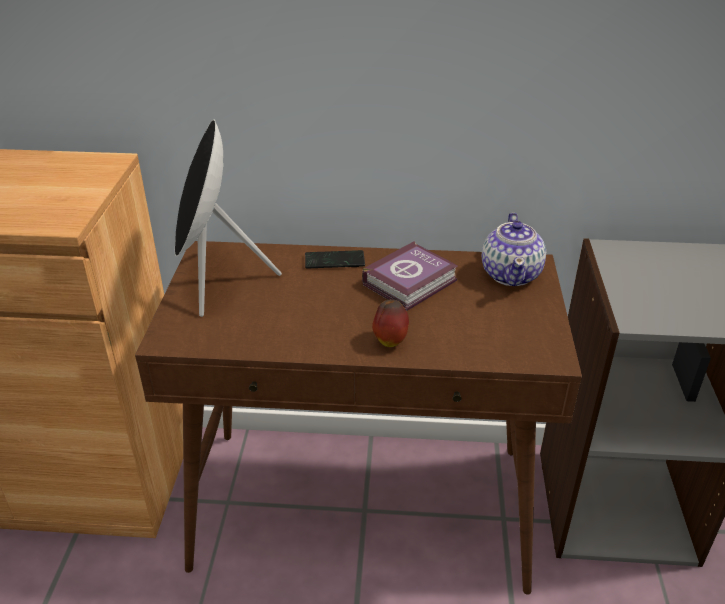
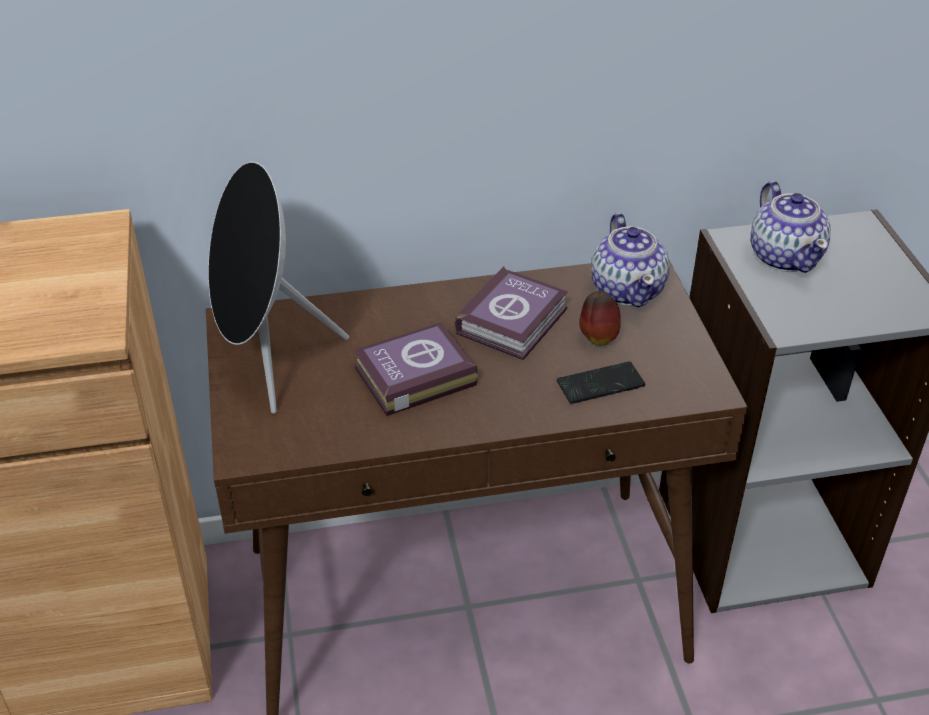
camera: 15 degrees left, 5 degrees up
phone [305,250,365,269] -> phone moved to [557,361,645,404]
apple [372,299,409,347] -> apple moved to [579,291,621,346]
none -> book [353,322,478,416]
none -> teapot [750,181,831,273]

